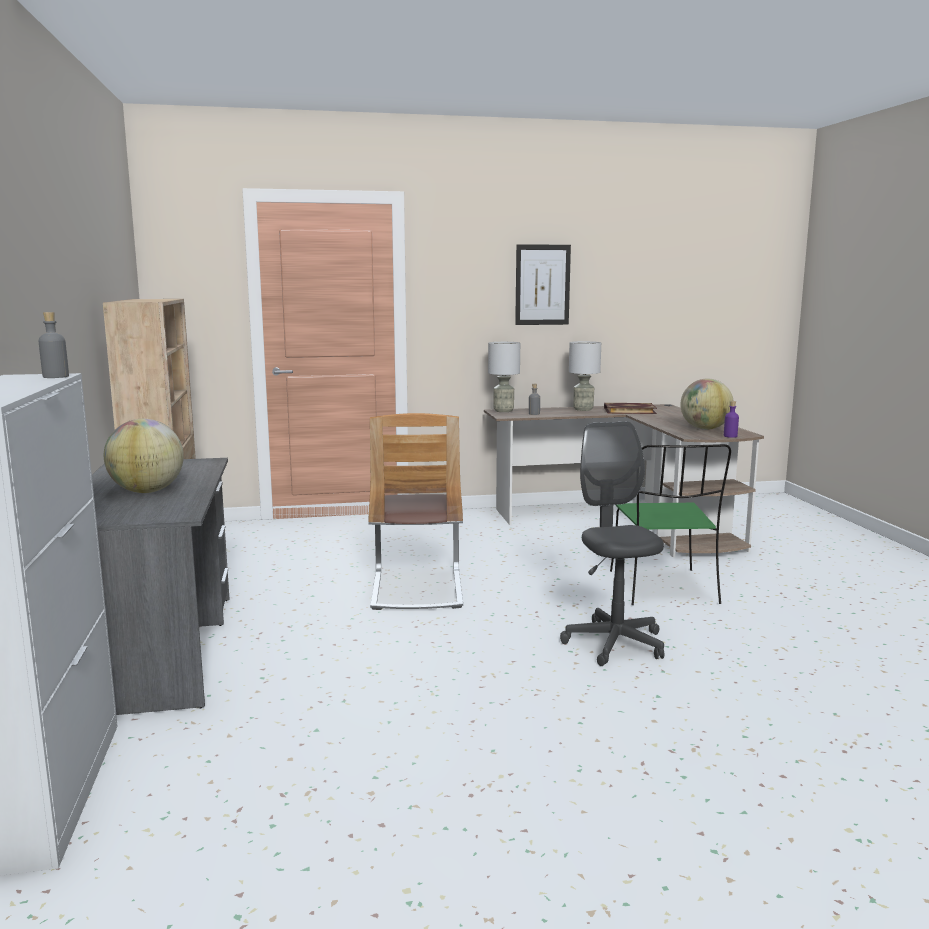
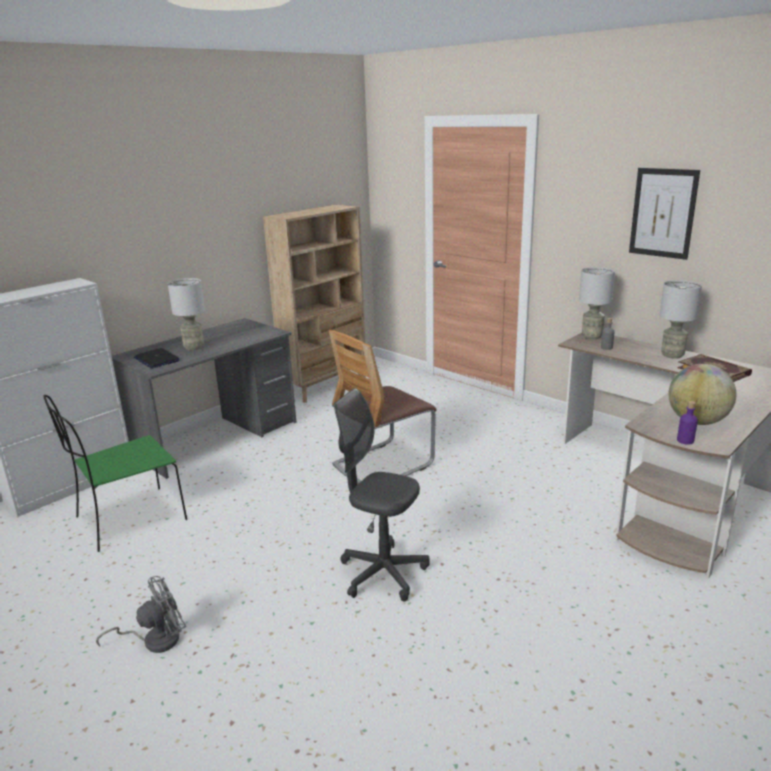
camera: 55 degrees right, 10 degrees up
grey bottle [39,312,69,378] -> none
globe [104,419,184,493] -> grey table lamp [168,278,205,350]
grey office chair [560,422,664,666] -> grey office chair turned 105 degrees counterclockwise [334,388,430,602]
green chair [610,444,731,605] -> green chair moved to [43,395,187,552]
none -> grey fan [96,576,186,653]
none -> laptop [134,348,180,368]

